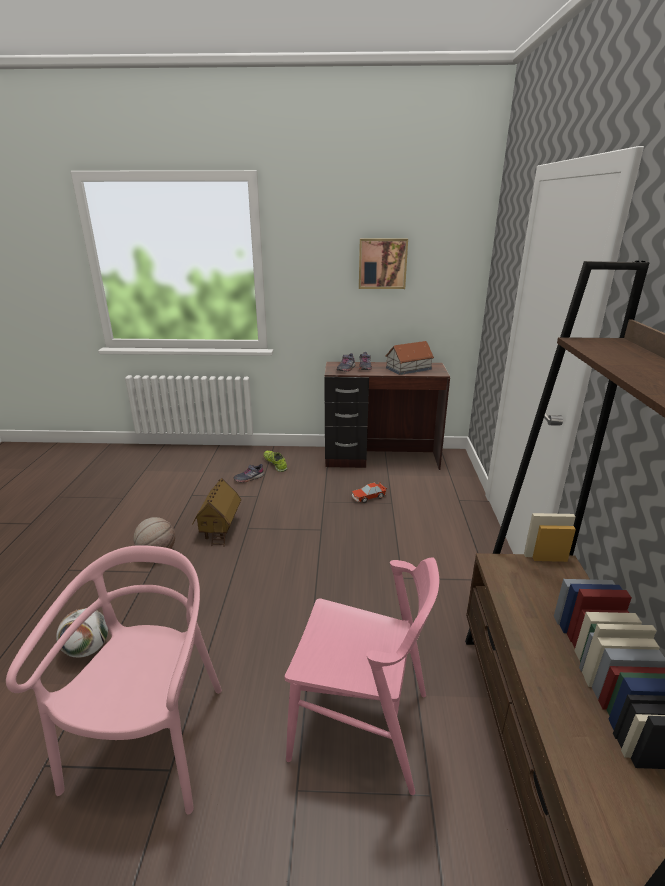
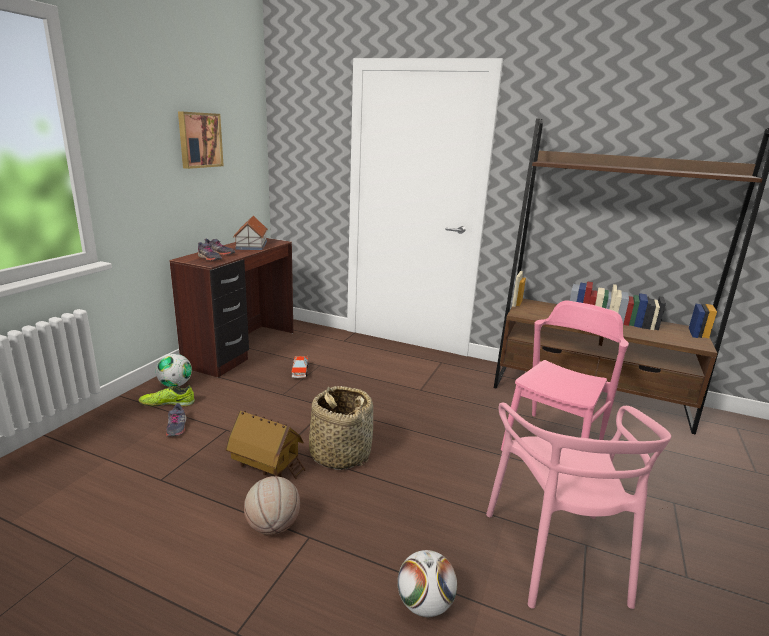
camera: 70 degrees left, 5 degrees down
pink chair [6,545,222,814] -> pink chair turned 120 degrees counterclockwise [486,403,671,609]
none -> football [156,354,192,387]
none -> basket [309,386,373,470]

